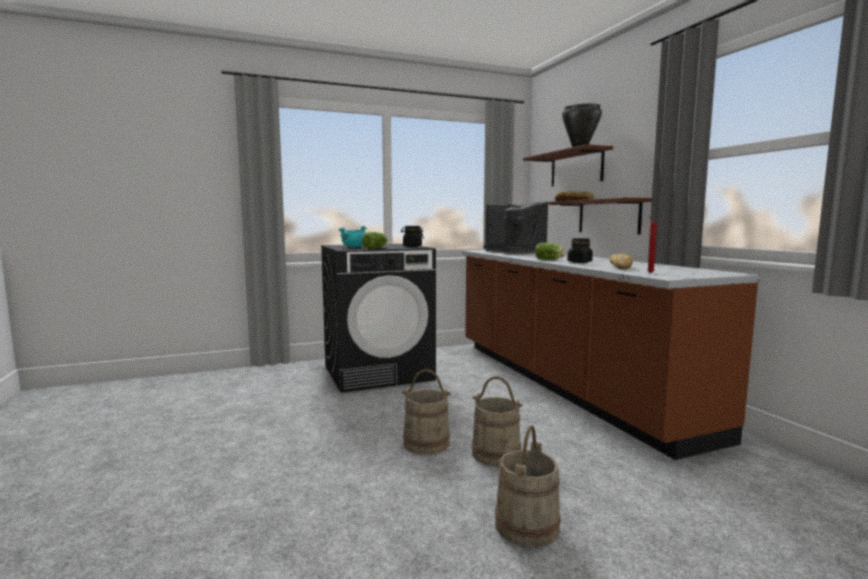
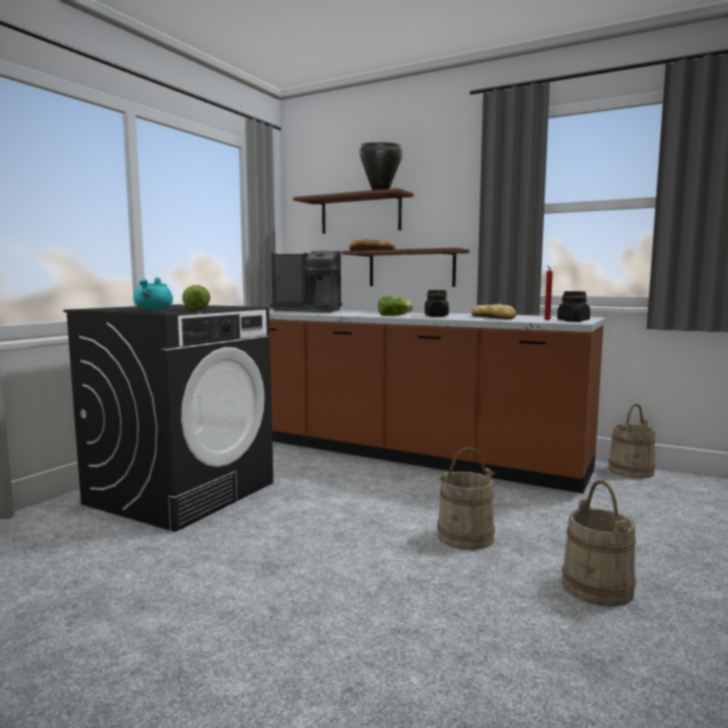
camera: 40 degrees left, 0 degrees up
black jar [401,226,424,247] -> black jar moved to [557,291,590,322]
beige bucket [402,369,451,454] -> beige bucket moved to [608,404,655,478]

